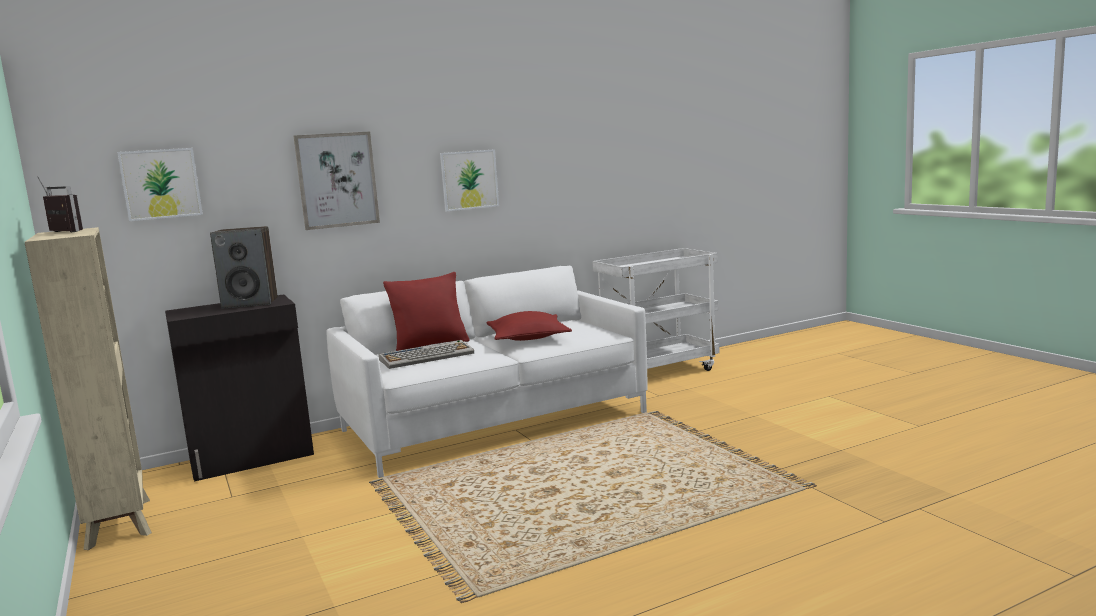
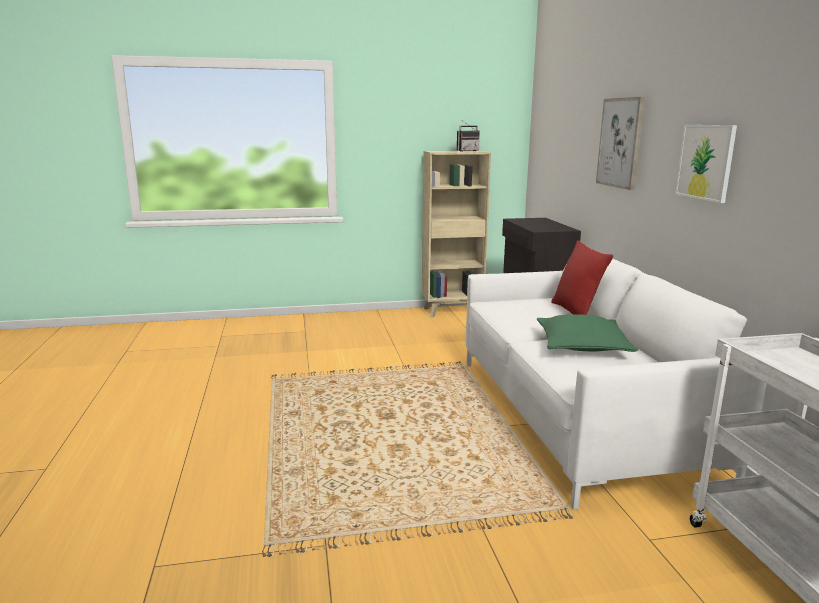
camera: 105 degrees right, 5 degrees up
picture [117,148,203,221] -> none
speaker [210,226,278,308] -> none
keyboard [379,340,474,369] -> none
red pillow [486,311,572,341] -> green pillow [537,315,638,352]

